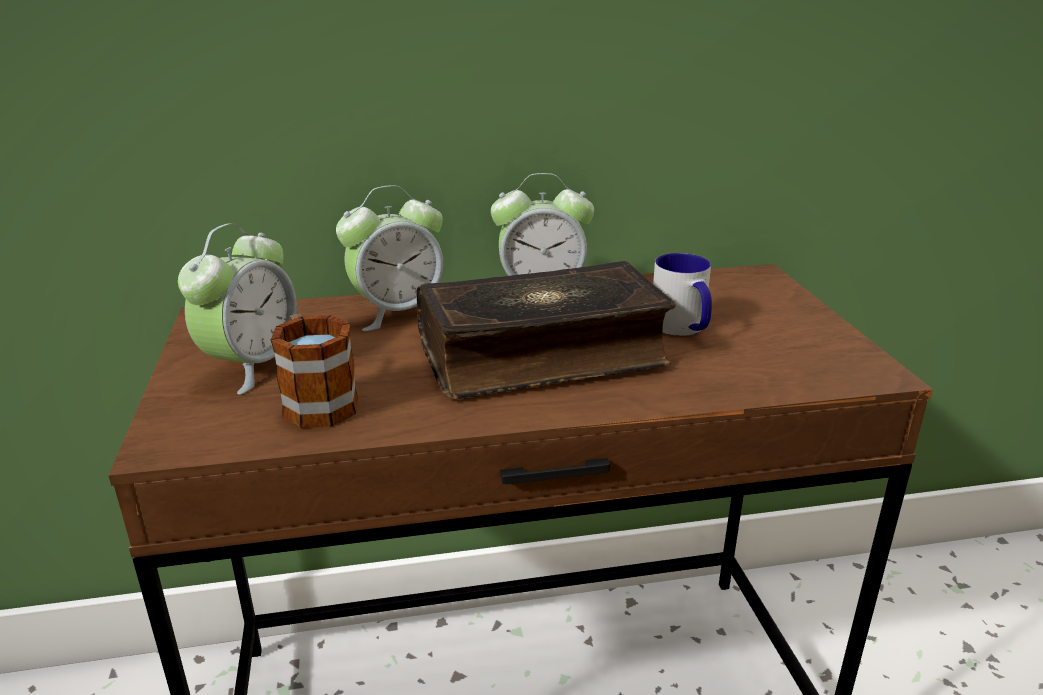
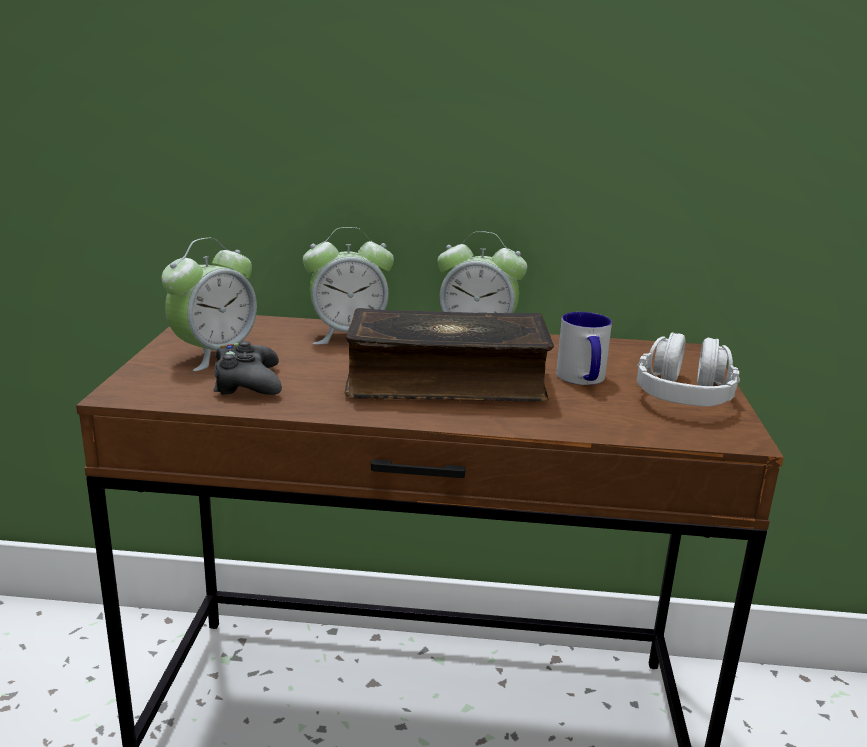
camera: 15 degrees right, 5 degrees down
mug [271,313,358,428] -> black game controller [213,341,282,395]
none -> grey headphones [637,332,740,406]

